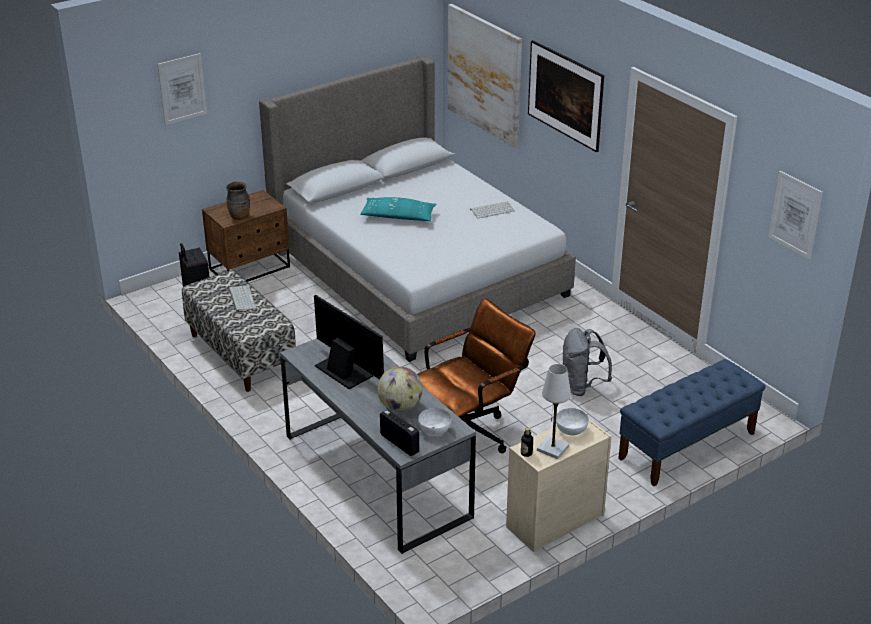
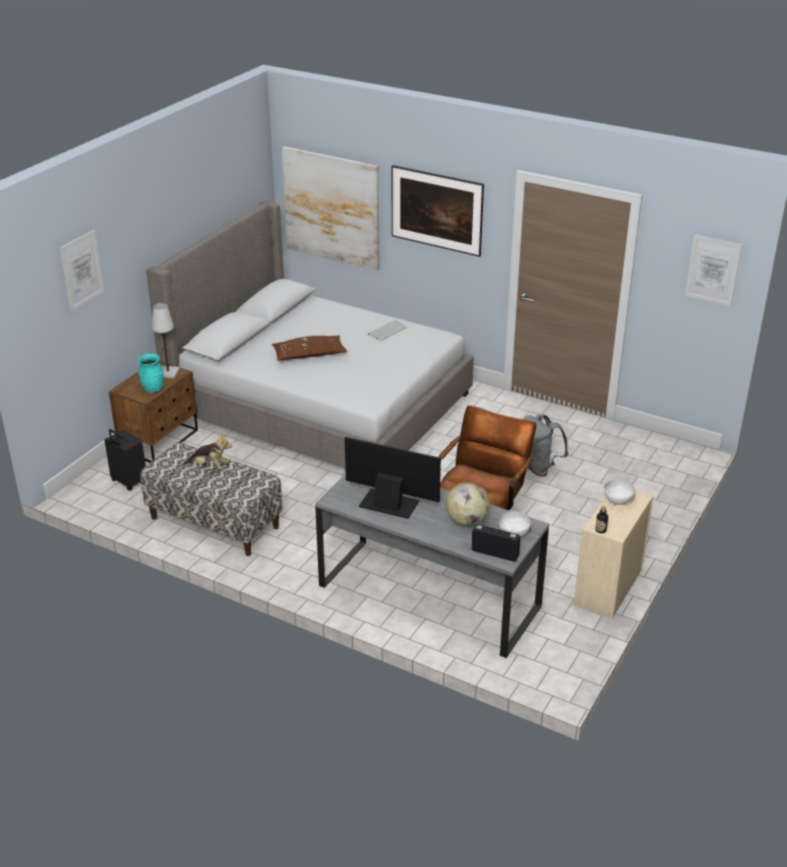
camera: 25 degrees left, 0 degrees up
brown vase [226,181,250,220] -> turquoise vase [138,354,163,393]
keyboard [229,286,257,312] -> plush toy [184,432,232,469]
turquoise pillow [360,197,437,221] -> brown pillow [272,335,347,361]
white table lamp [537,364,571,459] -> white table lamp moved to [152,303,180,378]
blue bench [618,359,766,486] -> none

